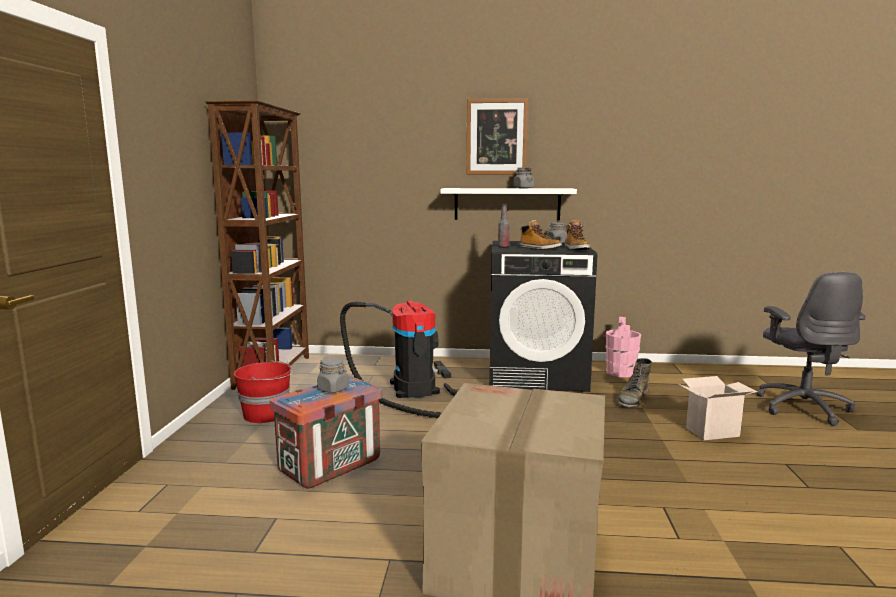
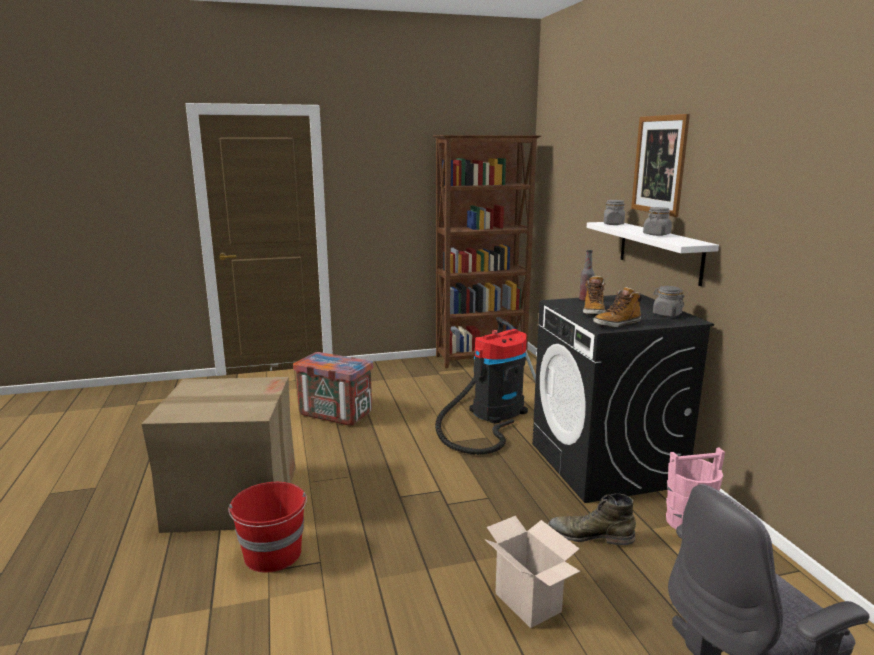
camera: 70 degrees right, 5 degrees up
red bucket [234,360,294,423] -> red bucket moved to [228,482,307,573]
grey jar [317,358,349,393] -> grey jar moved to [604,200,625,225]

